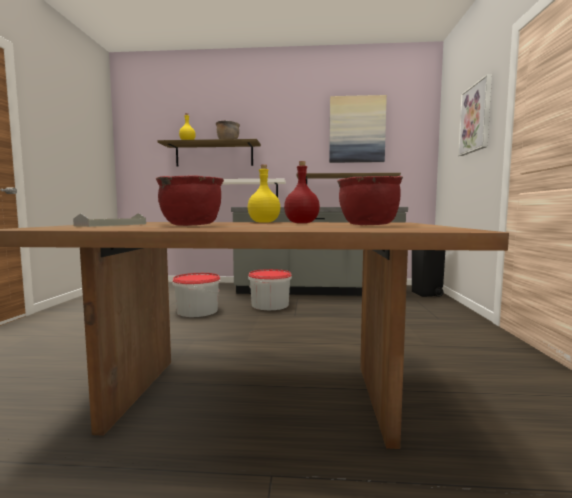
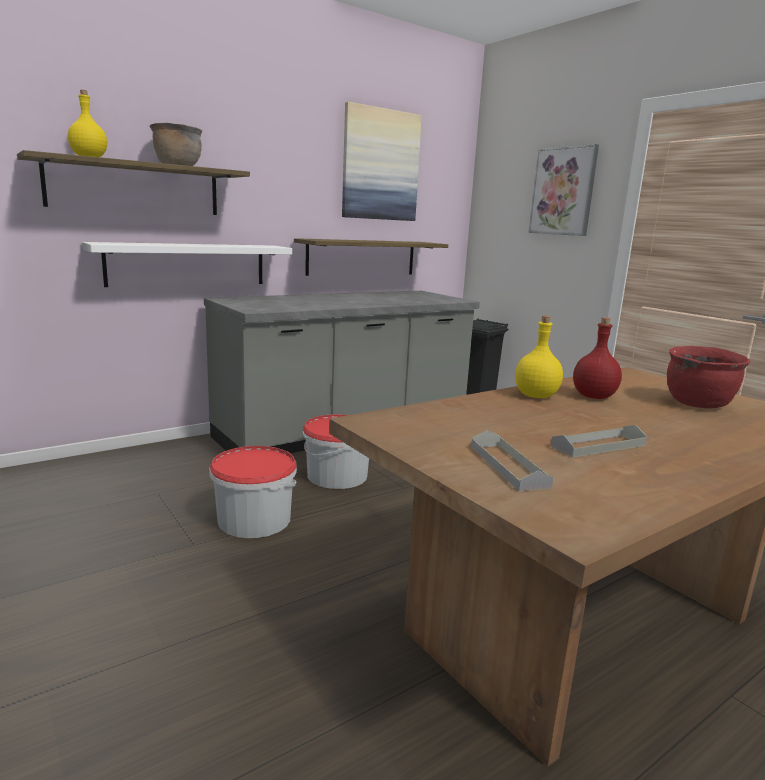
camera: 40 degrees left, 10 degrees up
red cooking pot [156,175,224,226] -> grey tray [551,425,647,458]

